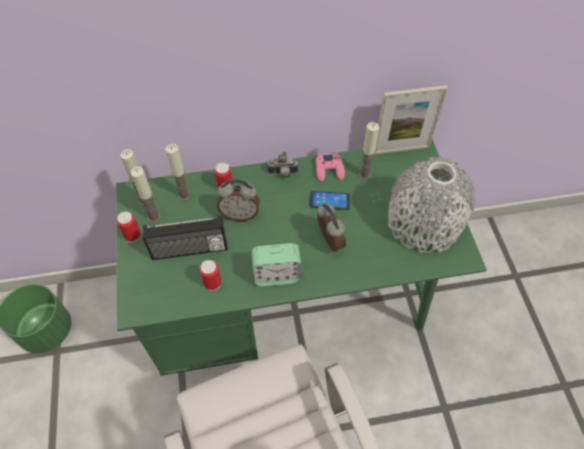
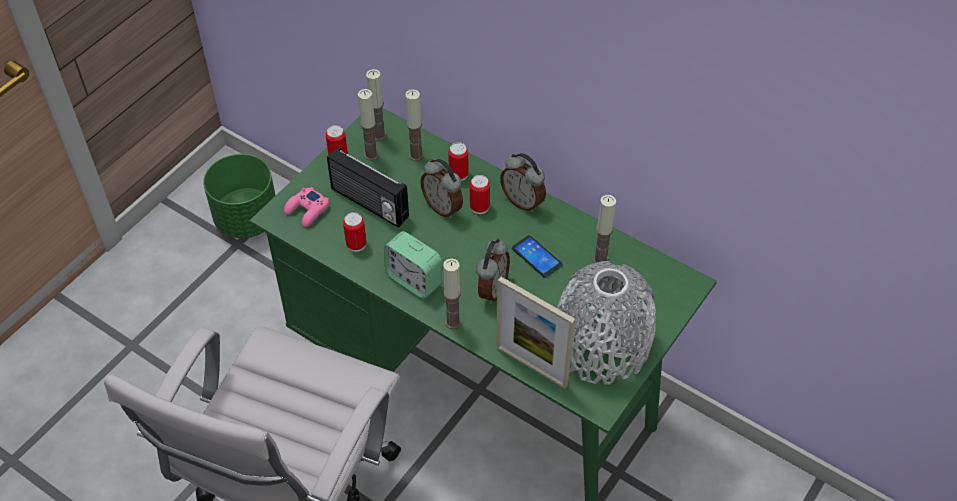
camera: 45 degrees right, 5 degrees down
camera [267,152,298,178] -> alarm clock [500,153,546,212]
pink game controller [316,153,345,182] -> pink game controller moved to [284,187,329,227]
picture frame [374,85,448,155] -> picture frame moved to [496,277,575,389]
none -> candle [443,258,461,329]
none -> can [470,175,490,214]

